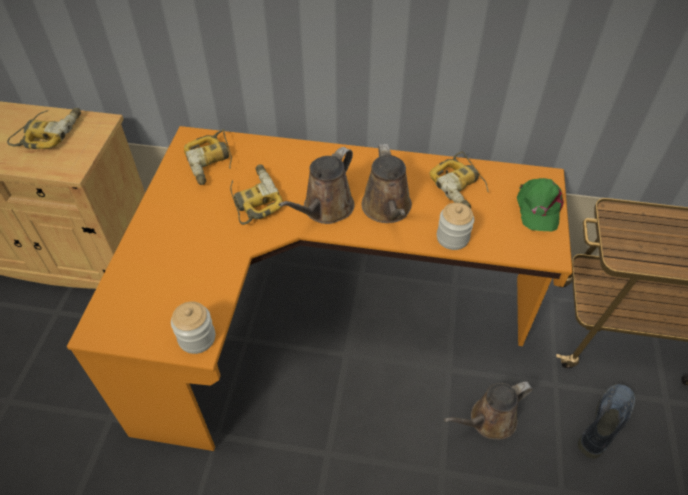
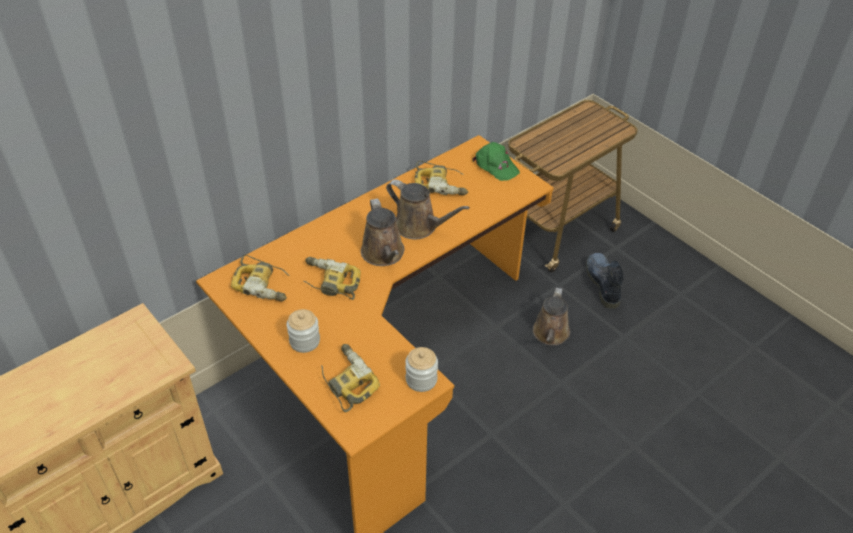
camera: 50 degrees left, 5 degrees down
power drill [7,108,81,149] -> power drill moved to [321,344,380,413]
jar [437,203,474,250] -> jar moved to [287,309,320,353]

